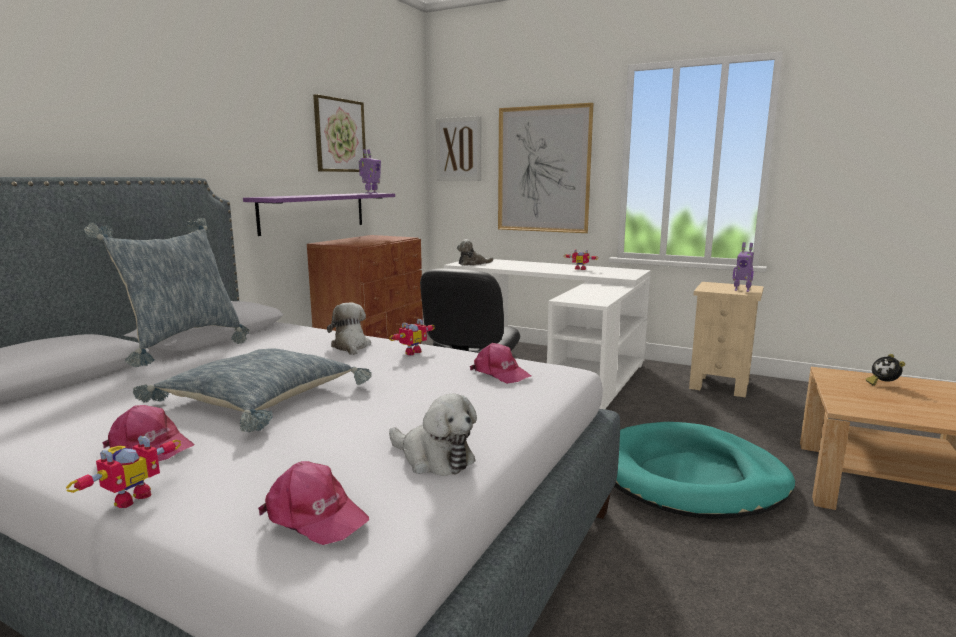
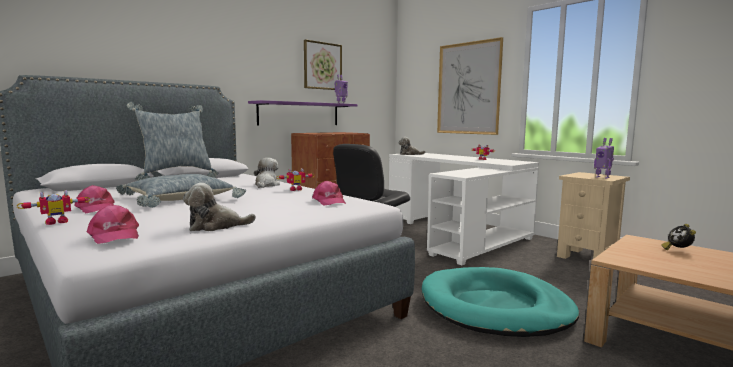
camera: 20 degrees right, 5 degrees down
plush toy [389,393,477,476] -> plush toy turned 105 degrees clockwise [183,183,256,231]
picture [436,116,481,181] -> none

